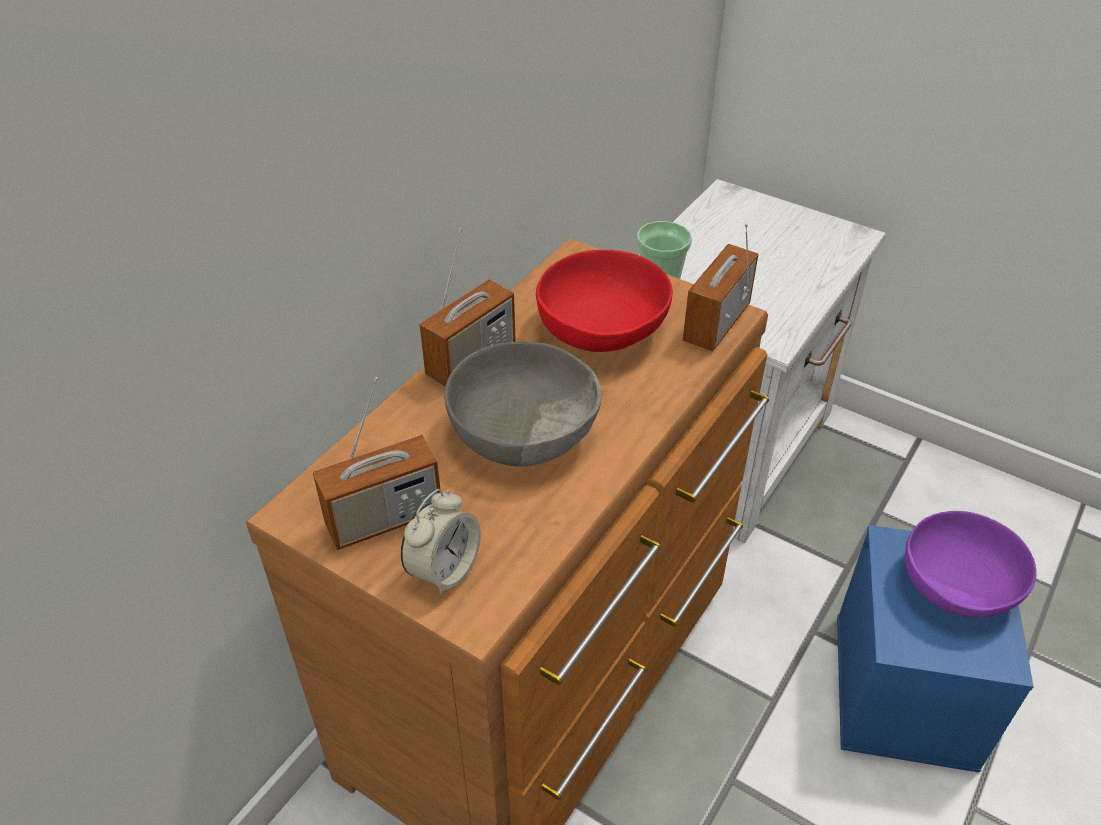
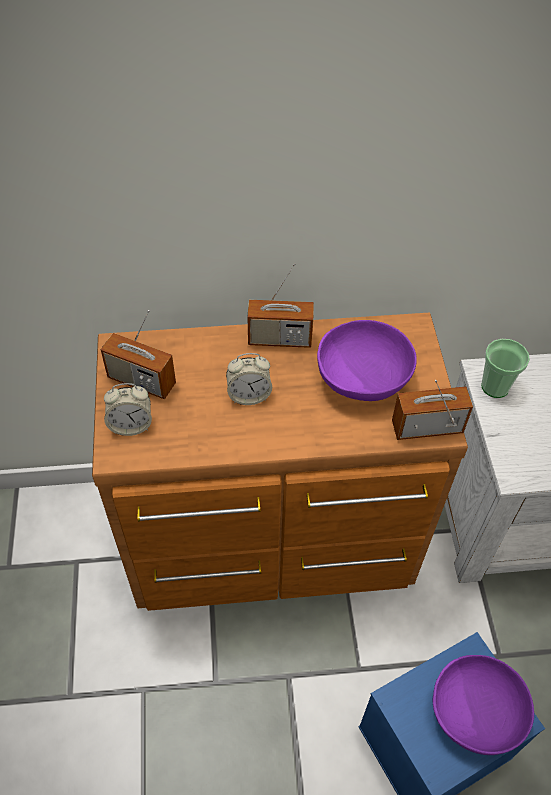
camera: 50 degrees right, 10 degrees up
grey bowl [444,342,602,467] -> alarm clock [226,353,272,405]
red bowl [536,250,673,352] -> purple bowl [317,320,417,401]

